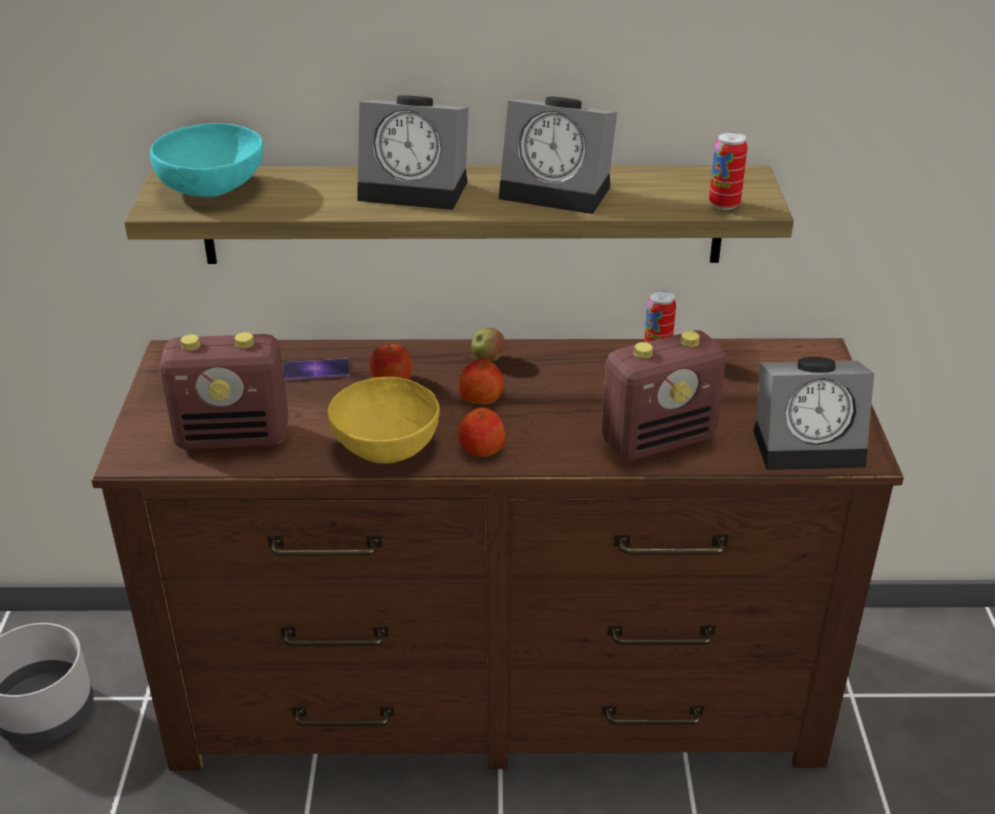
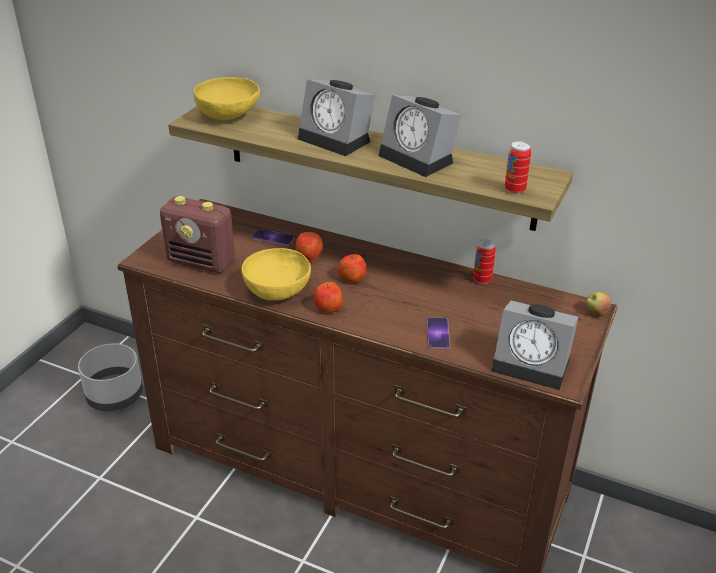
camera: 25 degrees right, 0 degrees up
turquoise bowl [150,123,263,197] -> yellow bowl [193,77,260,120]
apple [471,328,505,362] -> apple moved to [586,291,611,315]
radio [602,330,726,461] -> phone [427,318,450,349]

